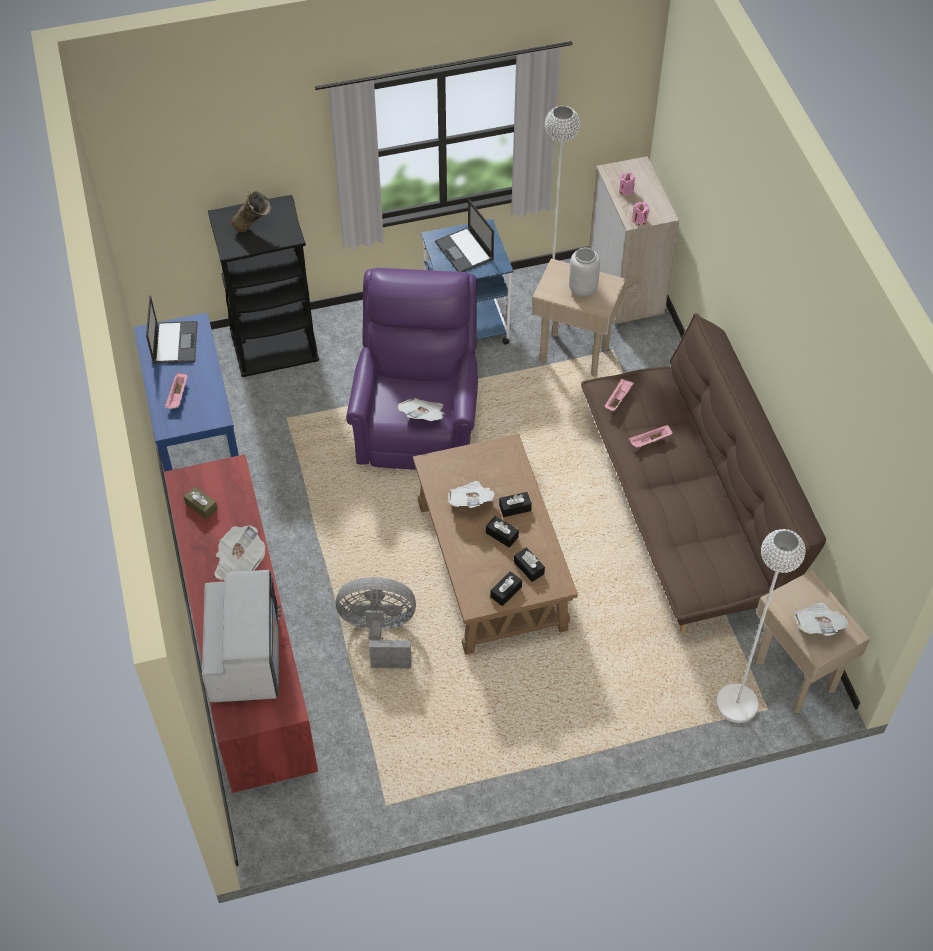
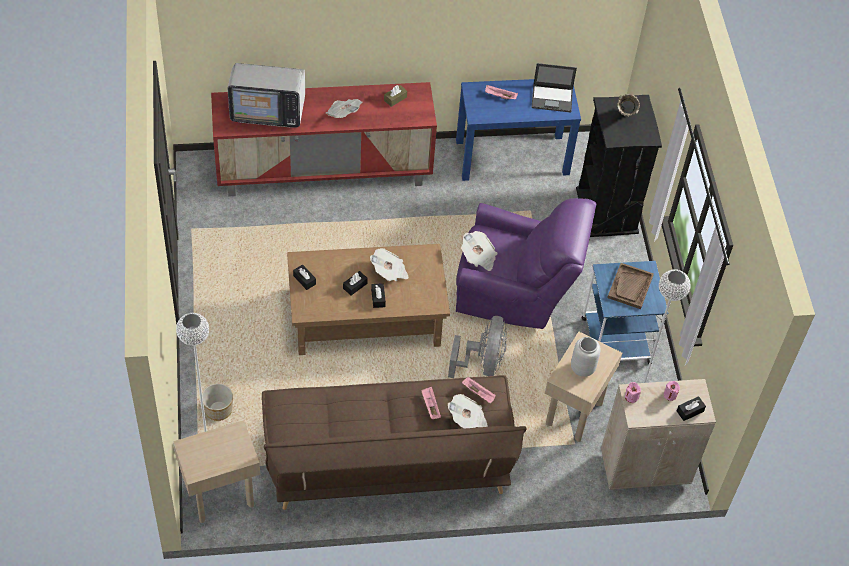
camera: 95 degrees right, 0 degrees up
grey fan [336,577,416,669] -> grey fan moved to [448,316,507,378]
laptop [435,199,494,272] -> brown tray [607,263,654,309]
black tissue box [514,547,545,582] -> black tissue box moved to [677,396,706,421]
newspaper [794,602,848,636] -> newspaper moved to [448,394,488,428]
none -> planter [202,383,233,421]

